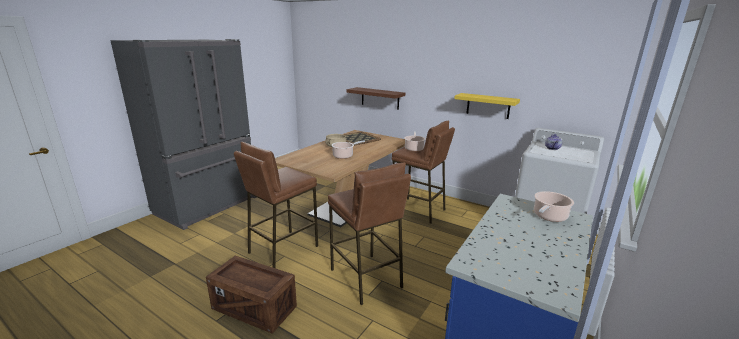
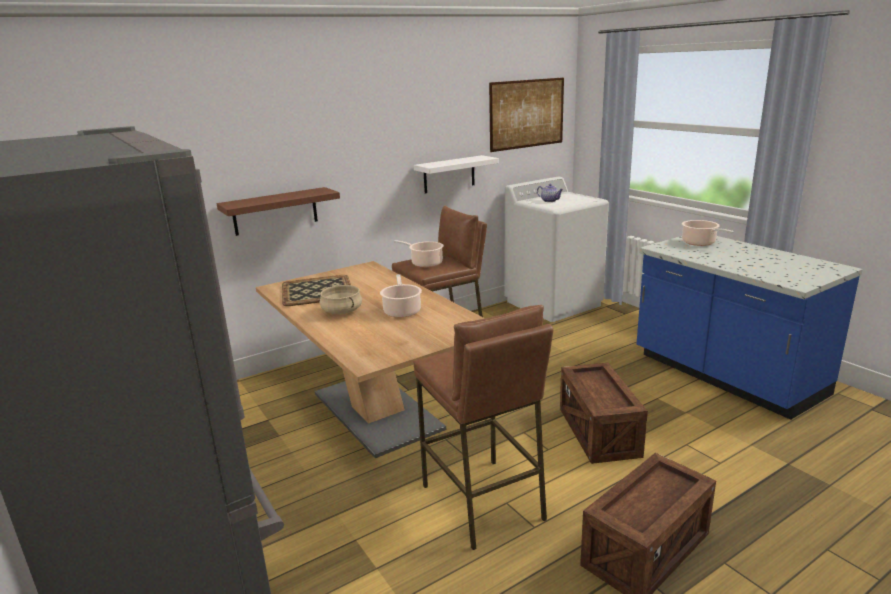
camera: 65 degrees left, 0 degrees up
brown stool [328,163,411,305] -> crate [560,363,648,464]
yellow shelf [454,93,520,119] -> white shelf [414,155,499,194]
none -> picture [489,78,564,152]

